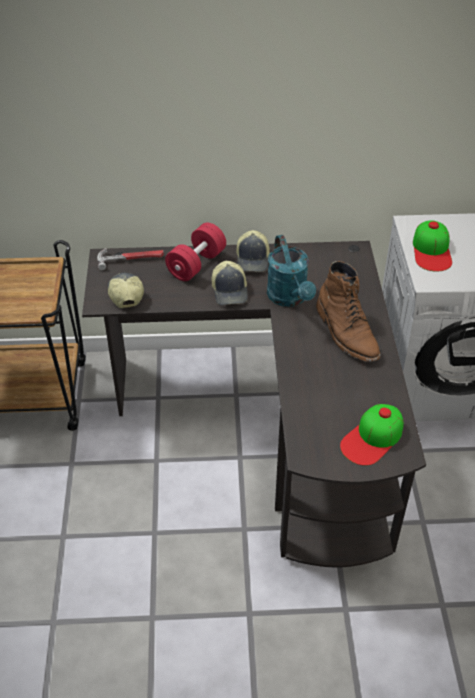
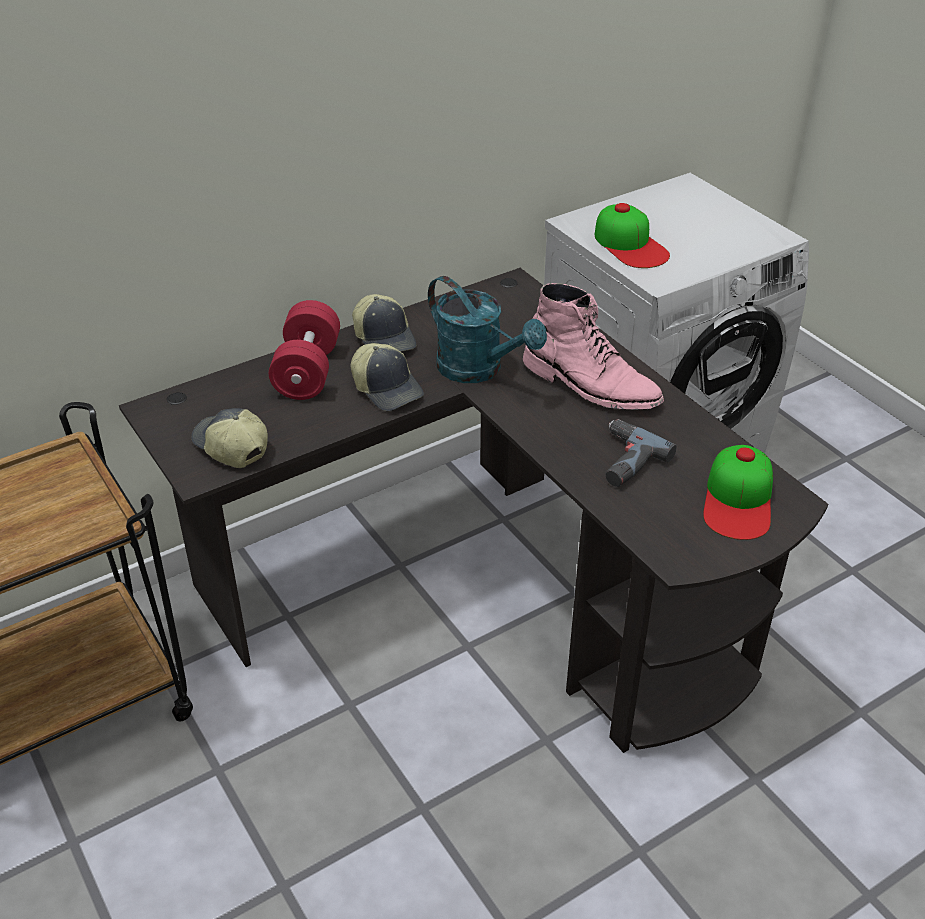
camera: 30 degrees left, 5 degrees down
hammer [97,248,164,270] -> none
brown boot [316,261,380,361] -> pink boot [523,283,664,410]
none -> power drill [605,419,677,487]

